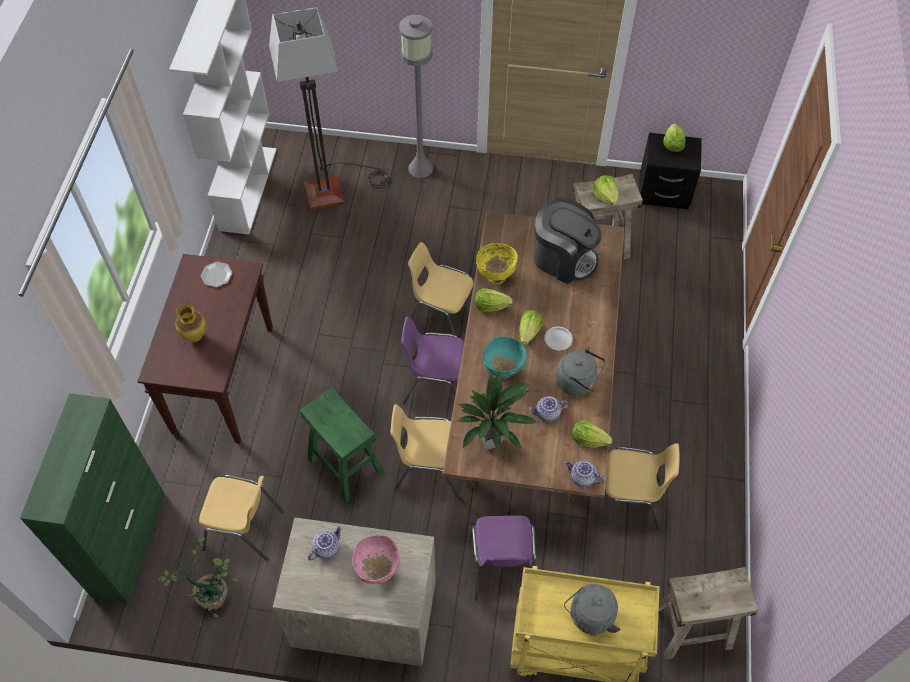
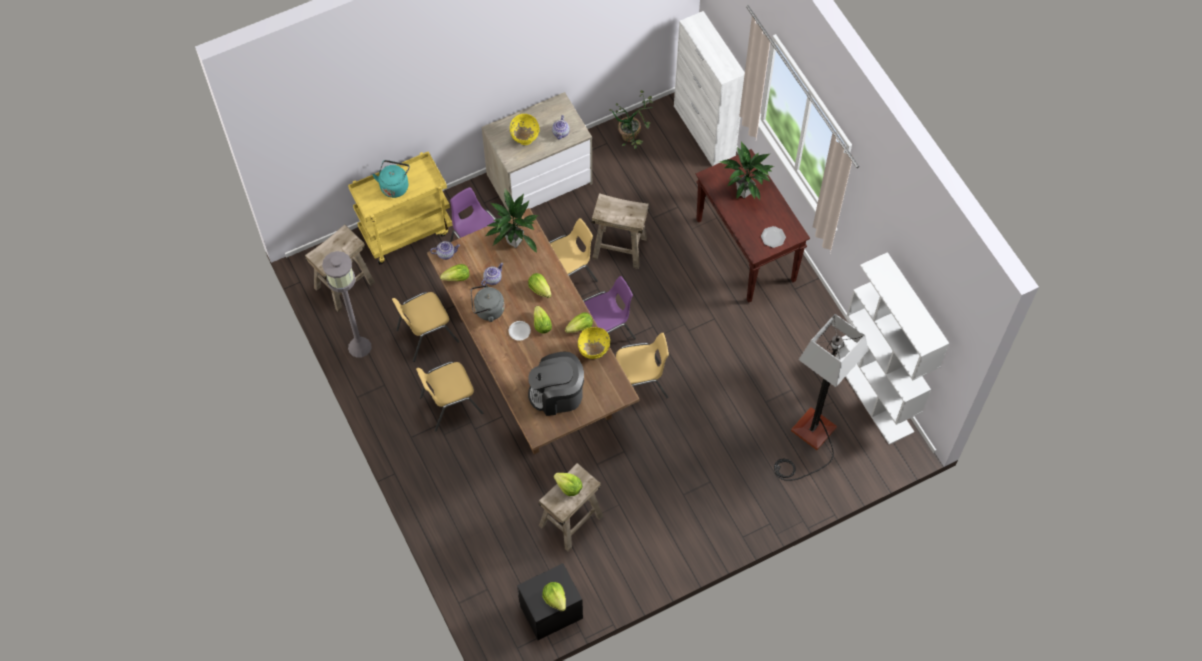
camera: 145 degrees right, 5 degrees up
green cabinet [20,393,164,604] -> white cabinet [674,11,745,166]
vase [175,303,206,342] -> potted plant [720,142,774,200]
yellow chair [199,475,284,561] -> yellow chair moved to [416,361,483,432]
green stool [300,387,384,503] -> beige stool [592,193,649,269]
pink bowl [352,535,400,584] -> yellow bowl [510,114,540,145]
grey floor lamp [399,15,433,178] -> grey floor lamp moved to [322,251,372,358]
turquoise bowl [483,336,526,379] -> lettuce [528,273,552,298]
grey kettle [564,584,621,636] -> turquoise kettle [372,160,410,198]

